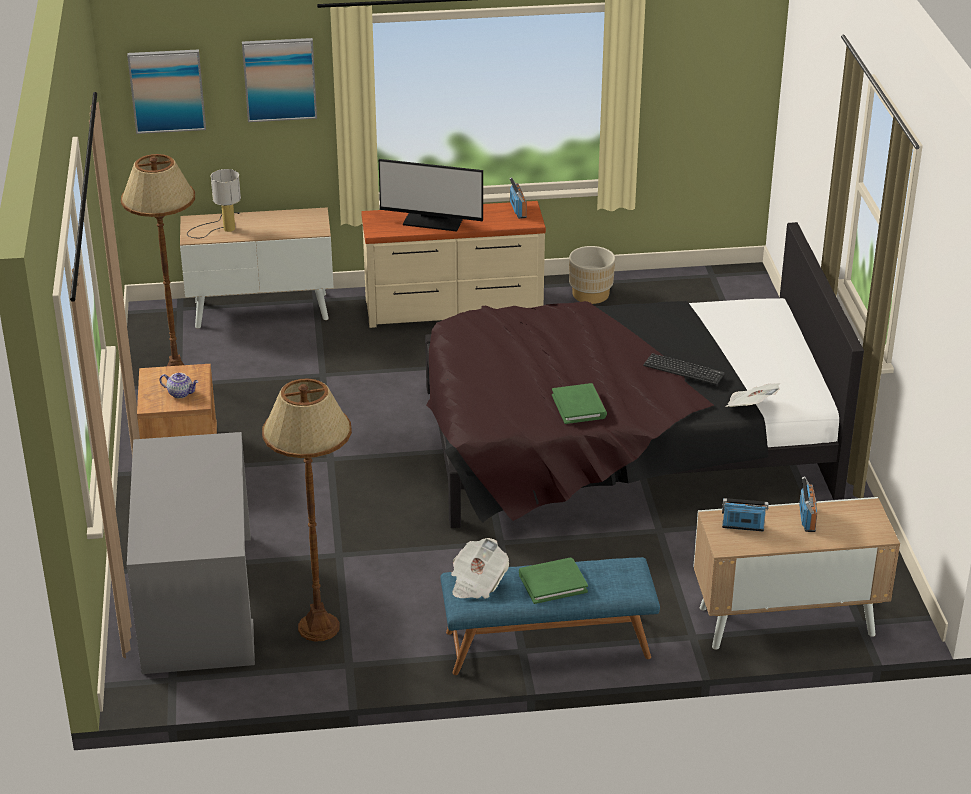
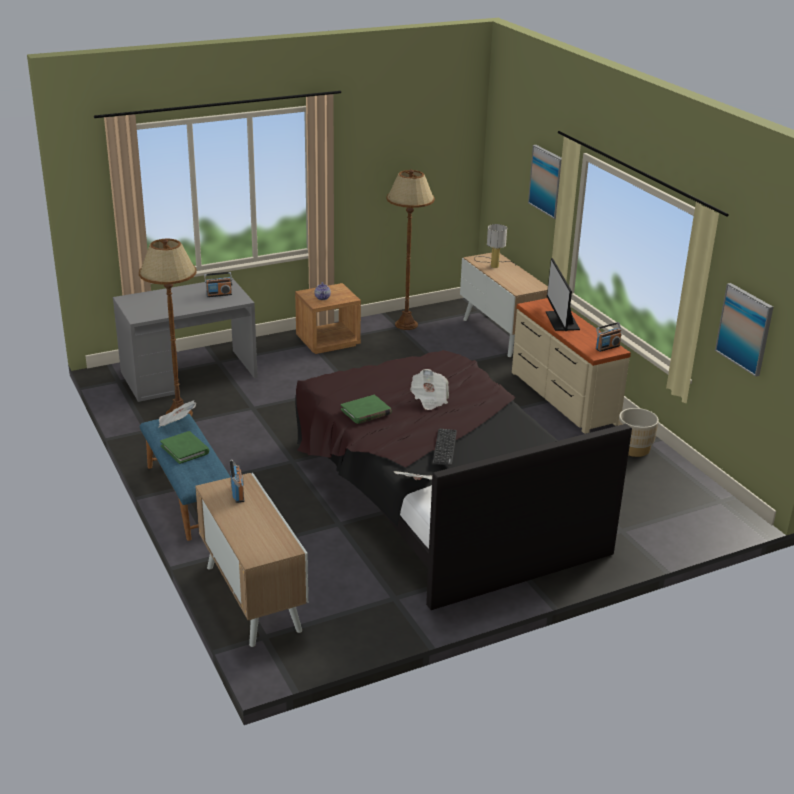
camera: 70 degrees right, 5 degrees down
picture [127,49,206,134] -> picture moved to [715,283,773,377]
radio [799,476,817,532] -> radio moved to [204,272,232,297]
none -> newspaper [410,369,449,410]

